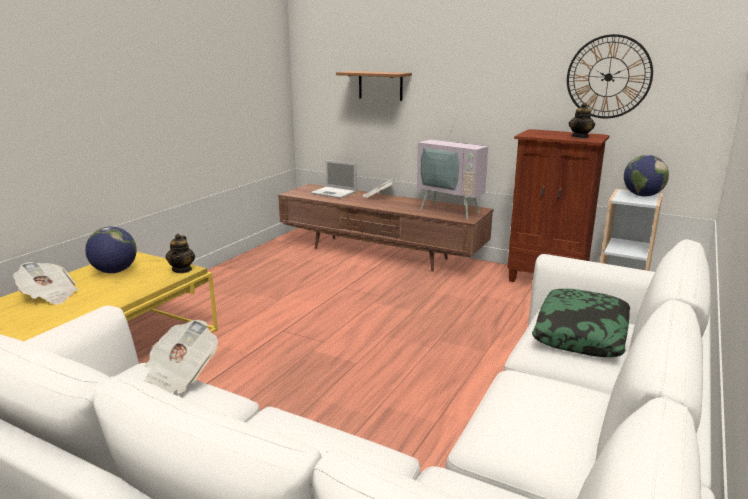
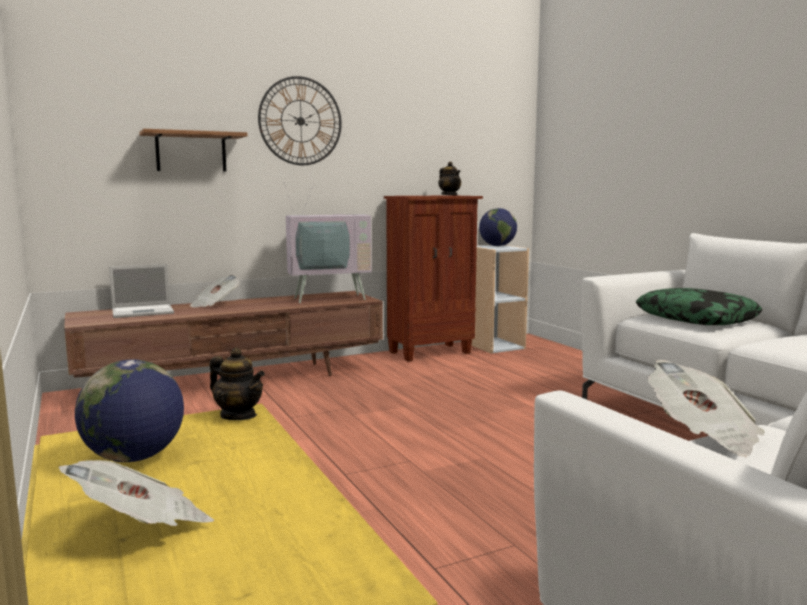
camera: 55 degrees left, 10 degrees down
wall clock [567,34,653,118] -> wall clock moved to [258,76,342,165]

